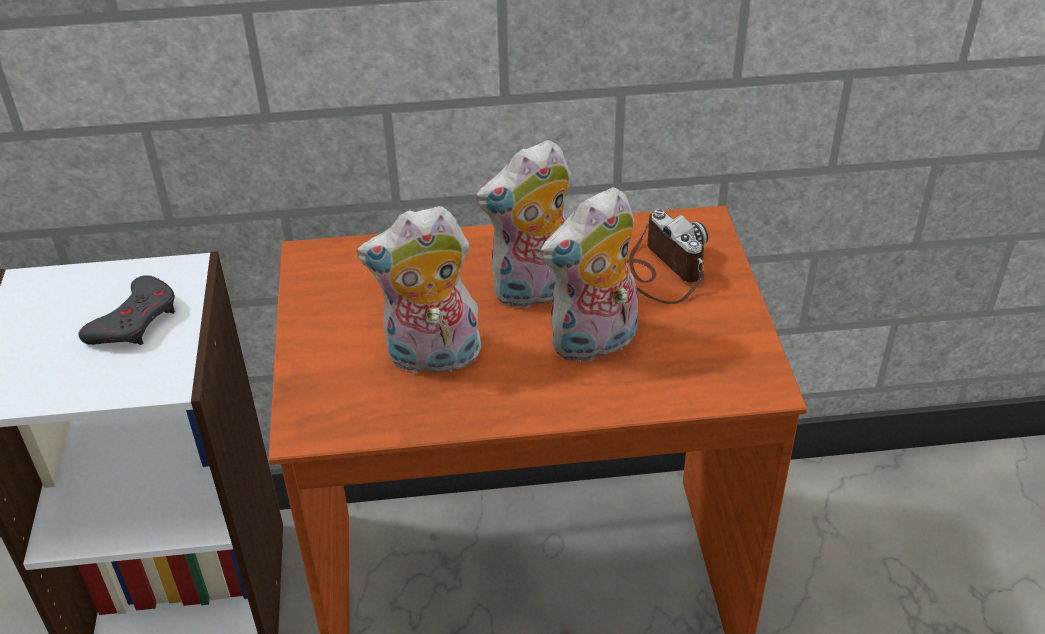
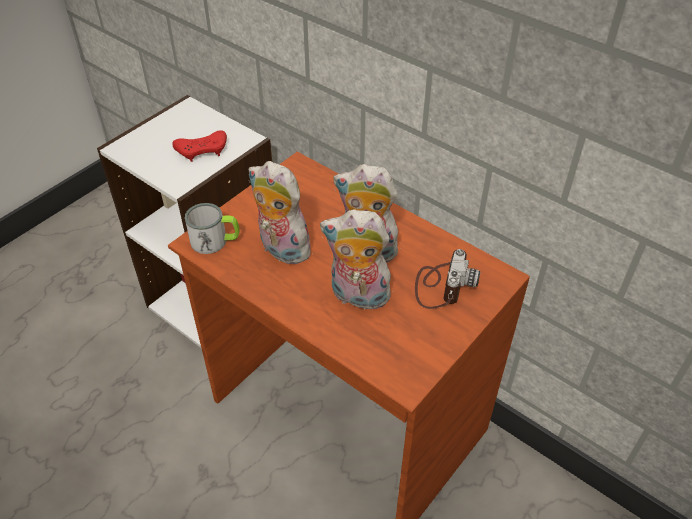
camera: 45 degrees right, 5 degrees up
grey game controller [78,275,175,345] -> red game controller [172,130,227,162]
none -> mug [185,203,240,254]

